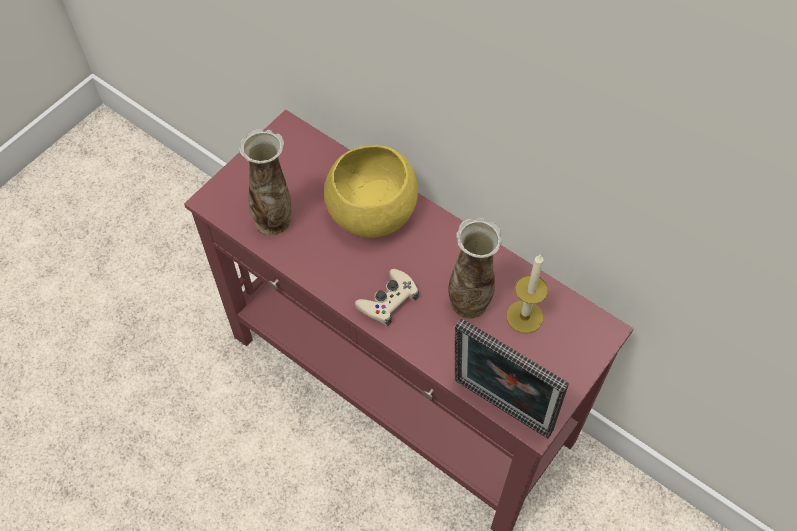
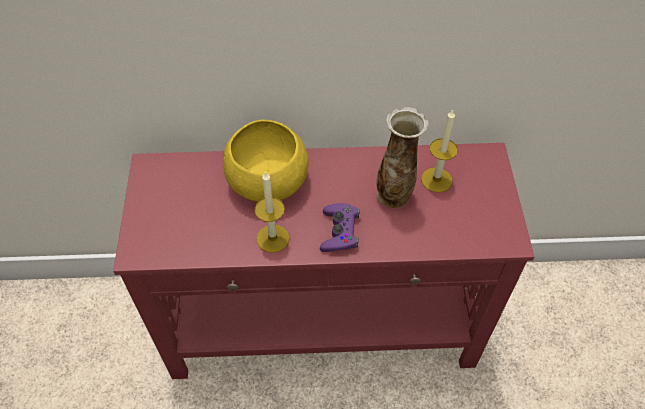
camera: 40 degrees left, 5 degrees down
vase [239,129,292,235] -> none
beige game controller [355,269,419,326] -> purple game controller [320,203,360,252]
picture frame [455,318,569,438] -> none
none -> candle [255,171,290,253]

